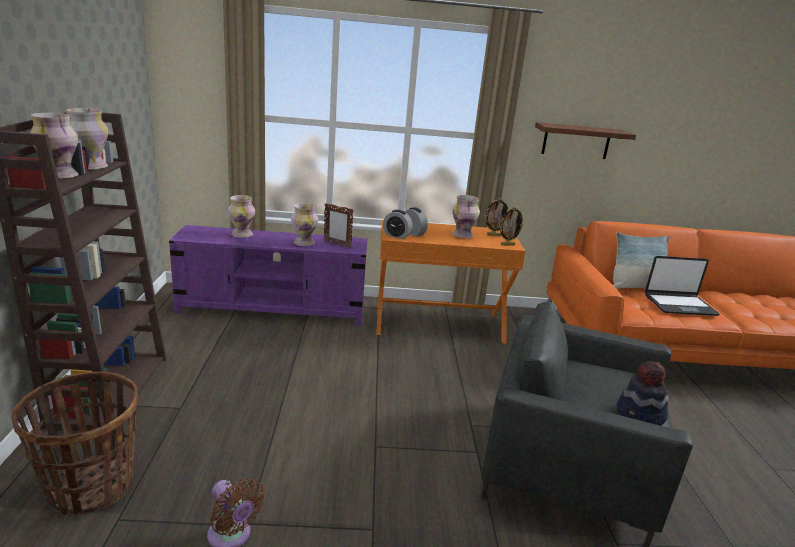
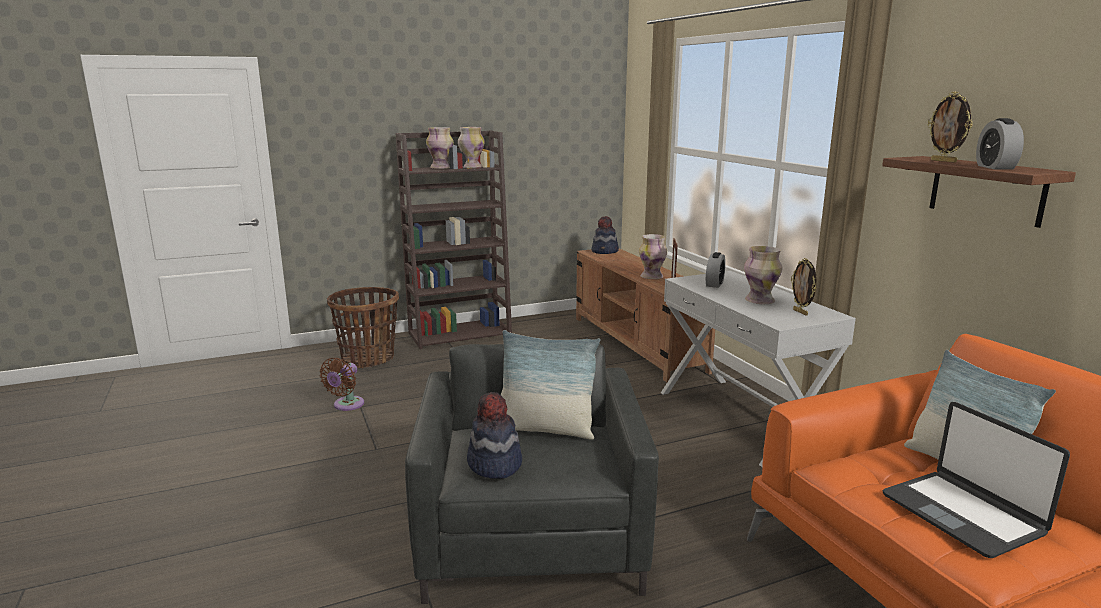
camera: 70 degrees right, 5 degrees down
purple tv stand [169,225,368,326] -> brown tv stand [576,248,715,382]
vase [228,195,255,238] -> none
orange console table [376,219,526,343] -> white console table [661,271,856,467]
alarm clock [383,210,413,239] -> alarm clock moved to [976,118,1024,170]
picture frame [499,207,524,246] -> picture frame moved to [928,92,973,162]
none -> pillow [501,330,601,440]
none -> hat [592,216,619,254]

